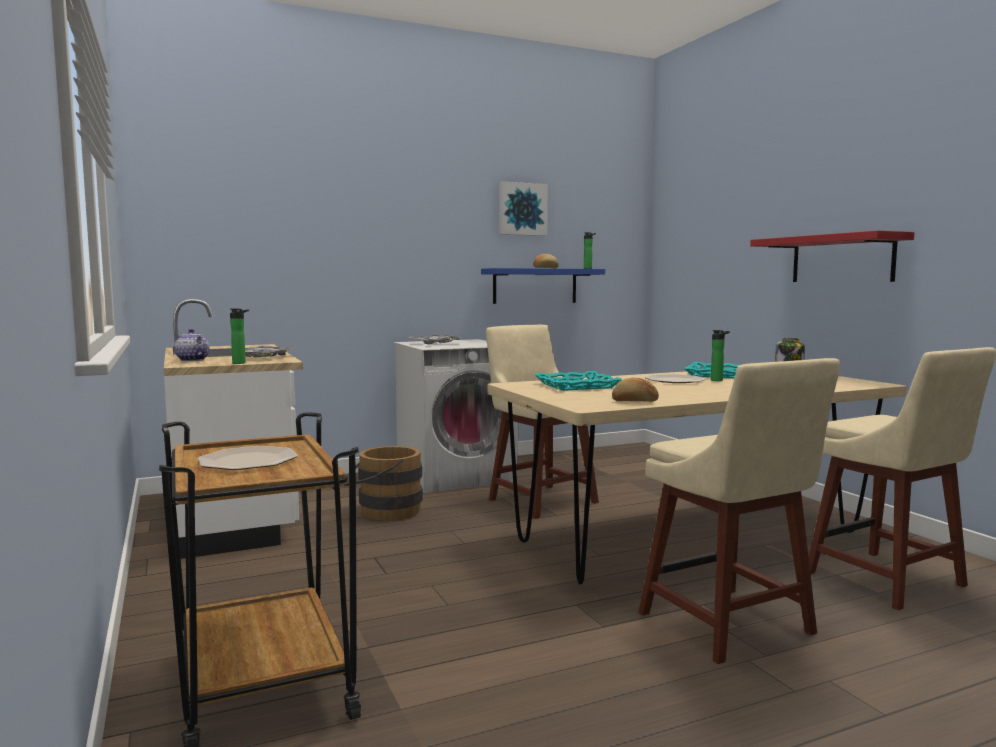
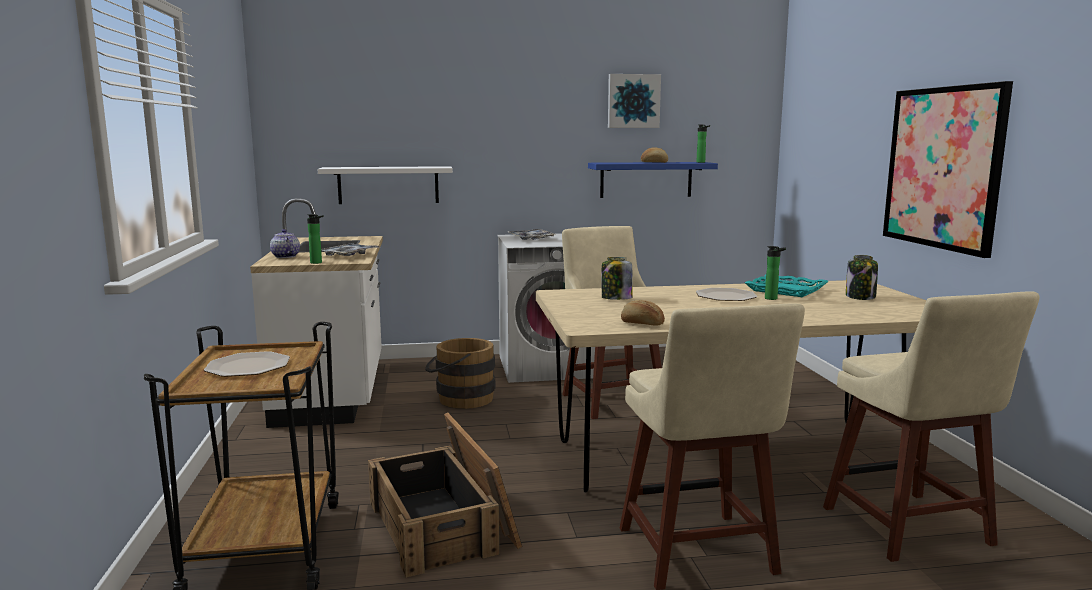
camera: 15 degrees right, 5 degrees up
turquoise tray [535,371,623,391] -> jar [602,257,633,300]
red shelf [750,230,915,282] -> picture [883,81,1013,258]
none -> white shelf [318,166,453,204]
none -> crate [368,412,522,578]

